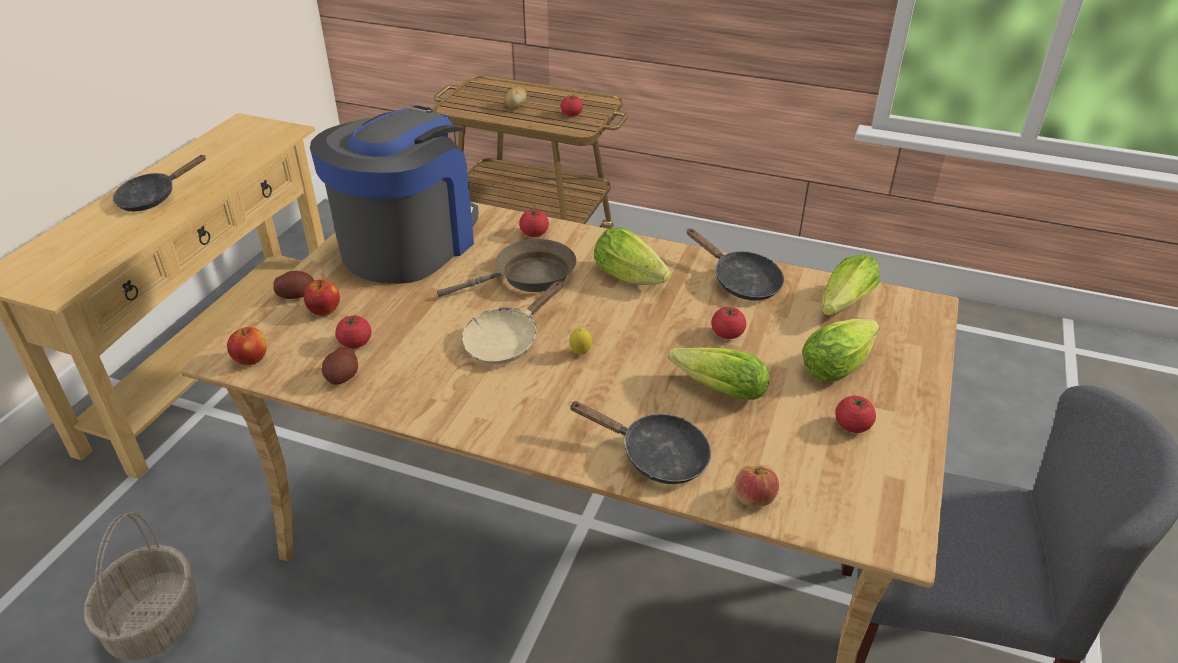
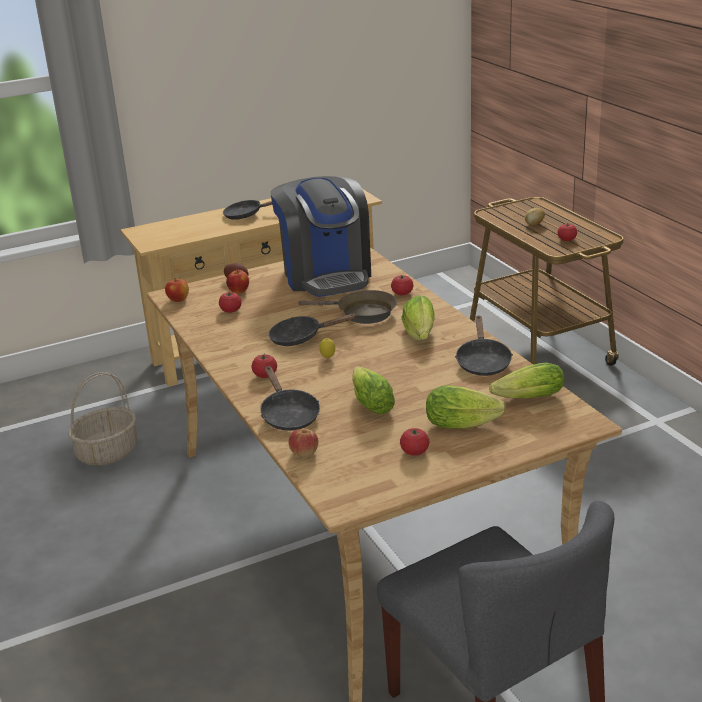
camera: 45 degrees right, 10 degrees down
coffee machine [310,106,479,284] -> coffee machine turned 90 degrees clockwise [271,176,371,297]
potato [322,346,358,385] -> none
beige frying pan [462,281,563,364] -> black frying pan [268,313,357,346]
tomato [711,307,746,339] -> tomato moved to [252,353,277,378]

